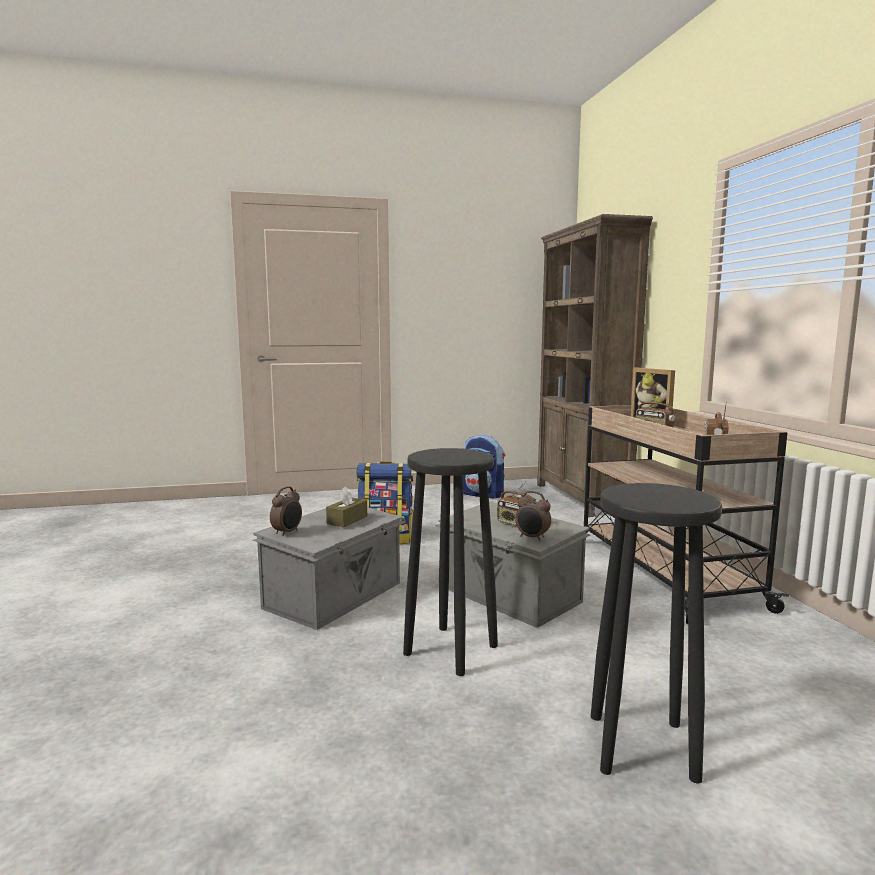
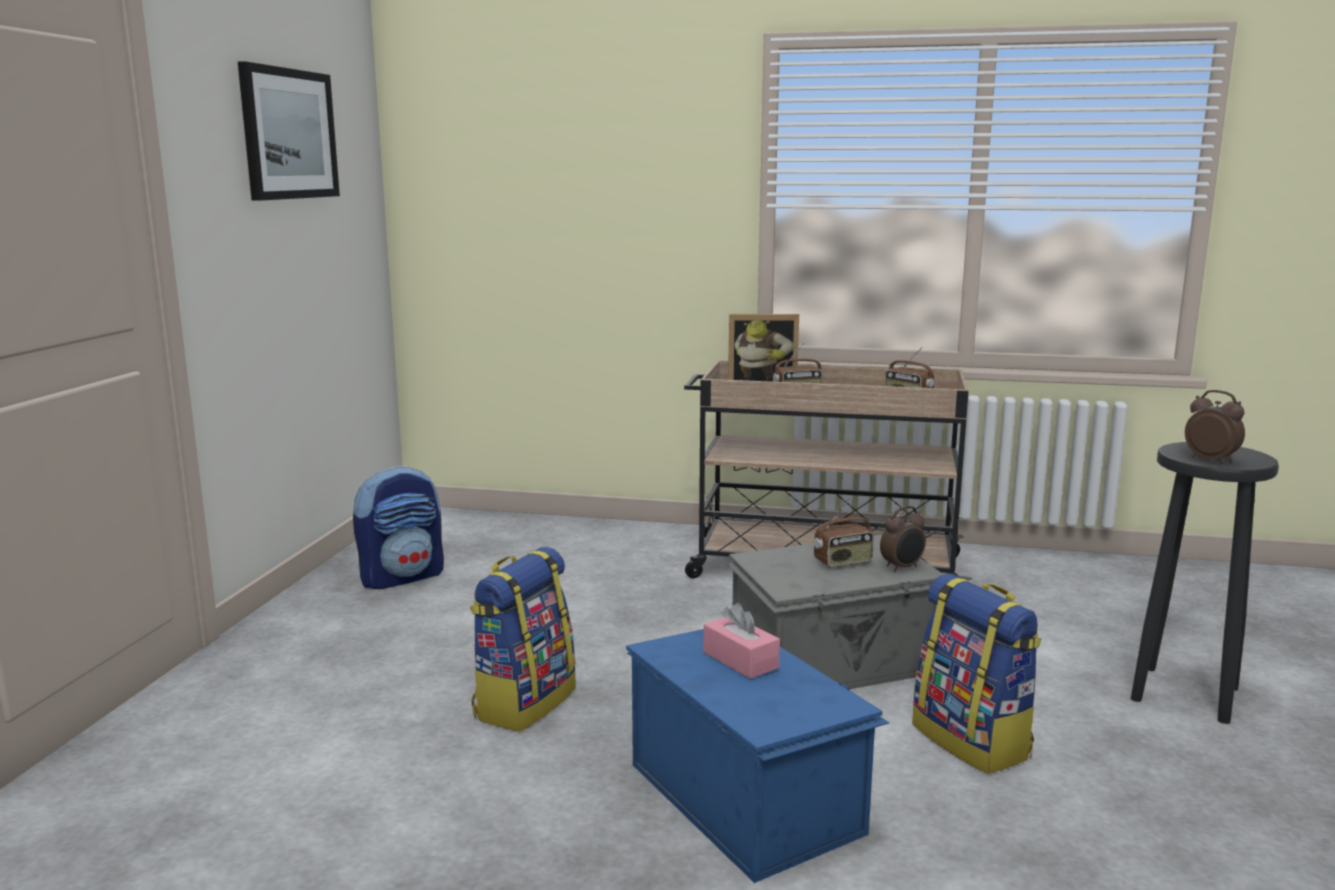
camera: 65 degrees left, 5 degrees up
grey storage box [253,507,406,630] -> blue storage box [626,629,889,883]
alarm clock [270,486,302,536] -> alarm clock moved to [1185,390,1245,464]
brown tissue box [326,486,367,527] -> pink tissue box [704,603,780,679]
black stool [403,448,498,676] -> backpack [912,574,1041,774]
brown bookcase [537,214,653,517] -> none
none -> picture [238,61,340,201]

